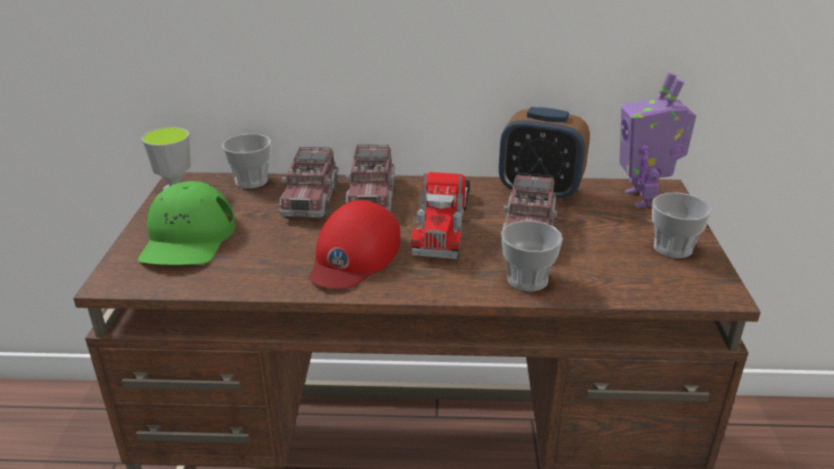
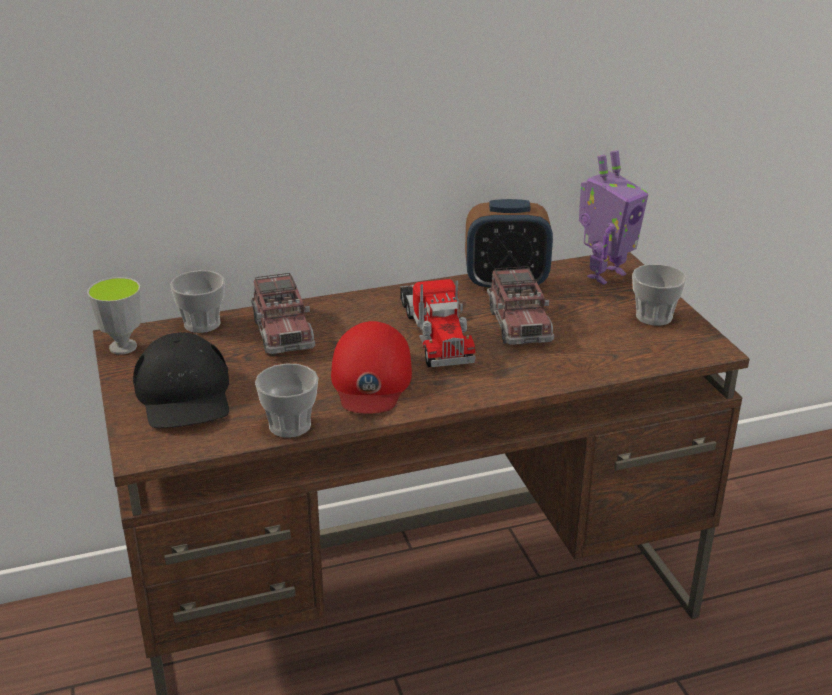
camera: 20 degrees left, 0 degrees up
green cap [138,181,236,265] -> black cap [133,332,229,428]
toy truck [345,145,395,212] -> none
cup [501,221,563,292] -> cup moved to [255,364,318,438]
toy robot [619,72,696,208] -> toy robot turned 105 degrees counterclockwise [579,150,648,285]

